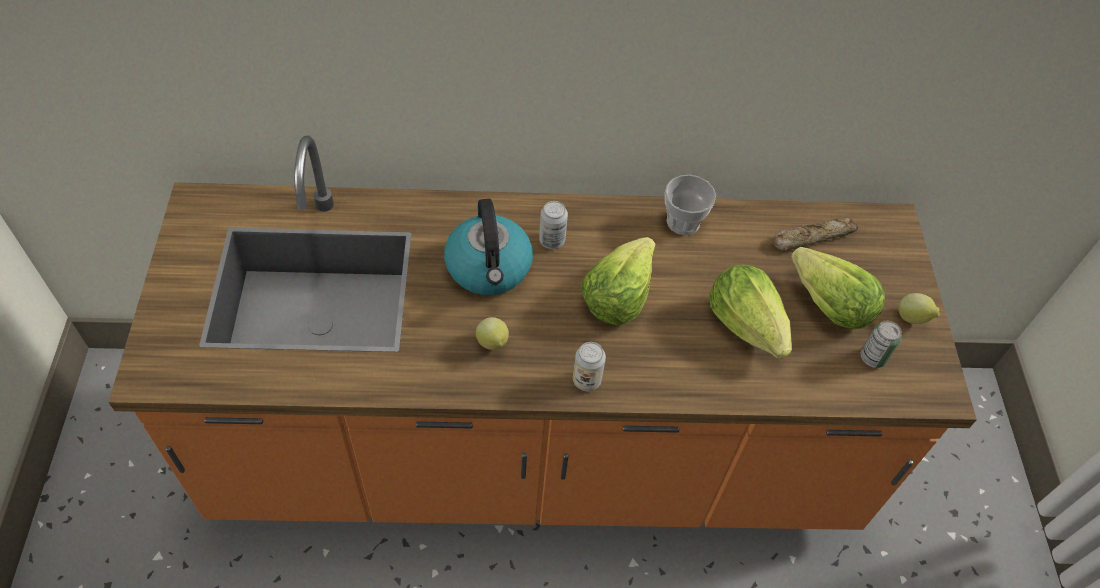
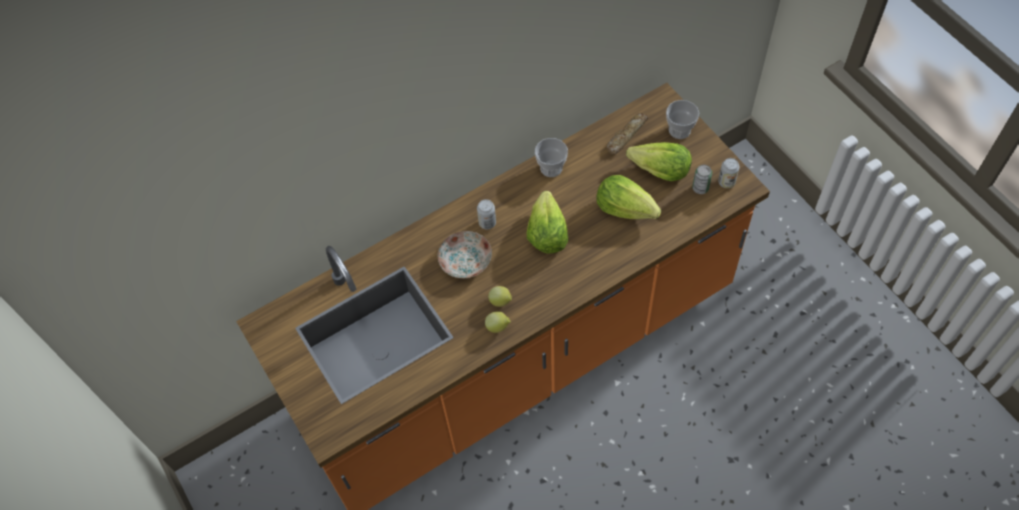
camera: 25 degrees left, 5 degrees up
kettle [444,199,533,295] -> plate [438,231,492,278]
can [573,342,606,391] -> can moved to [718,158,740,188]
lemon [898,293,940,324] -> lemon moved to [485,311,510,333]
none -> cup [666,100,699,139]

